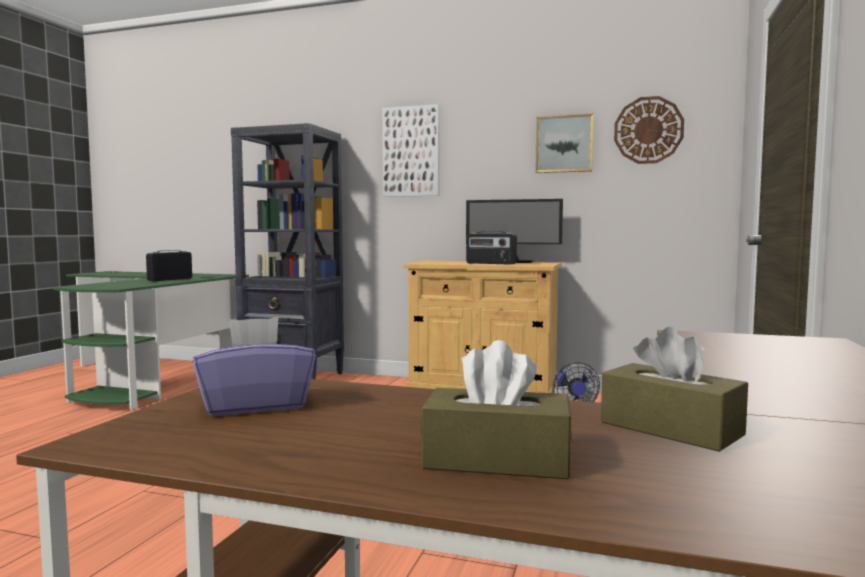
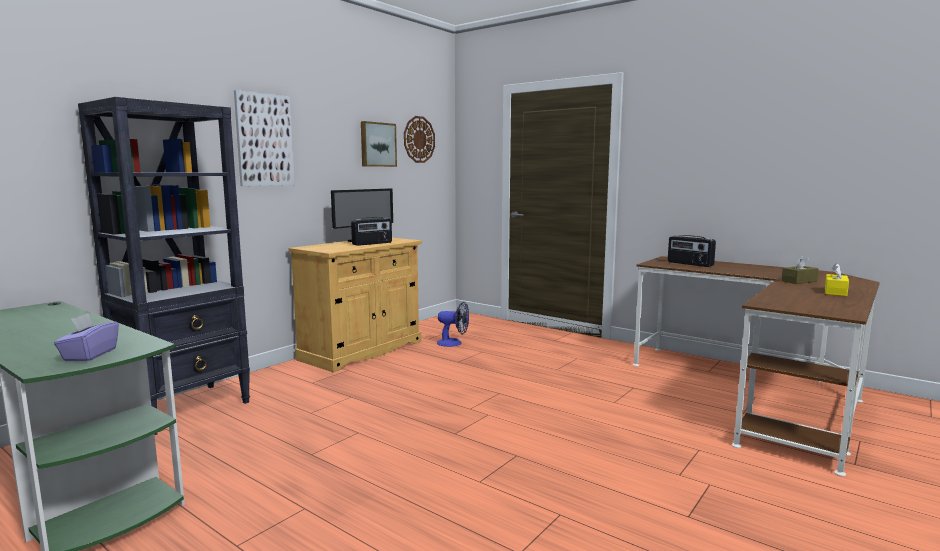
camera: 70 degrees left, 5 degrees up
radio [146,250,192,281] -> radio moved to [668,235,716,267]
purple tissue box [193,317,316,416] -> purple tissue box moved to [54,313,119,361]
brown tissue box [421,340,572,479] -> yellow tissue box [825,263,849,296]

